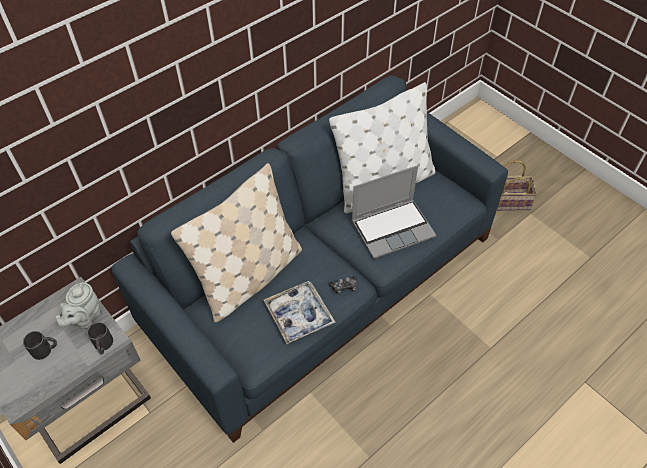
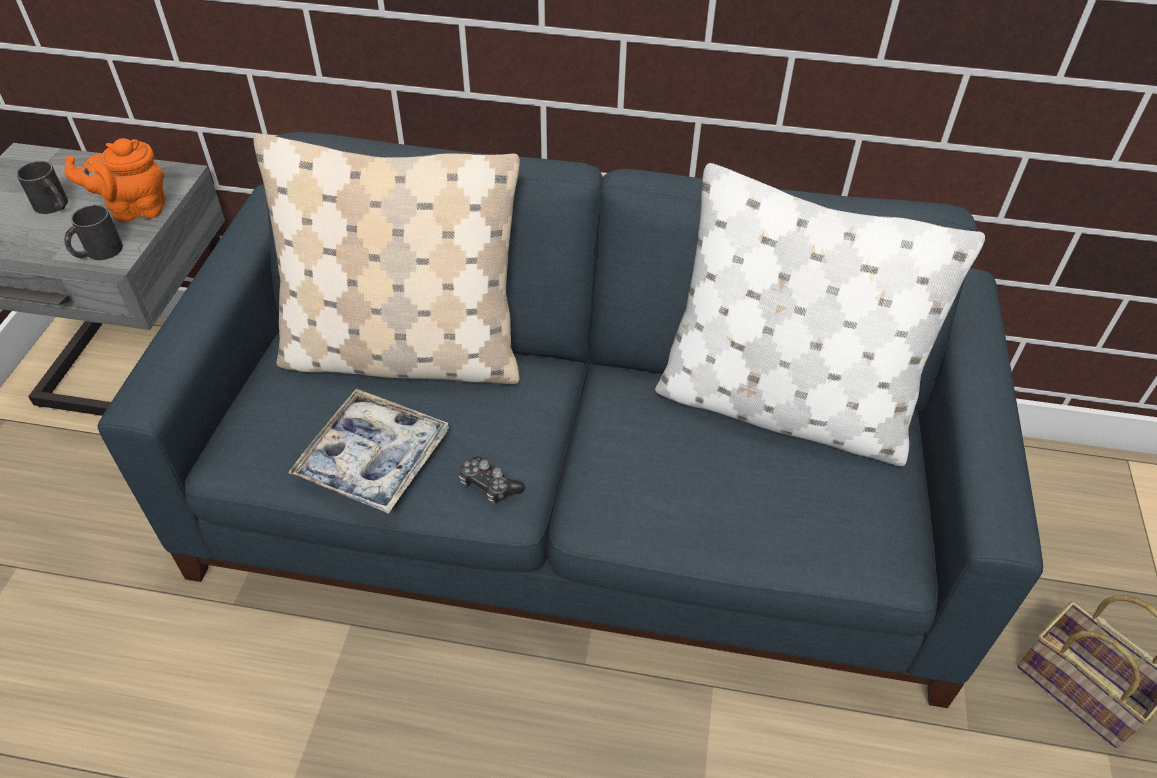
camera: 50 degrees right, 5 degrees down
grey teapot [55,282,101,330] -> orange teapot [65,138,166,222]
laptop [352,165,436,259] -> none

